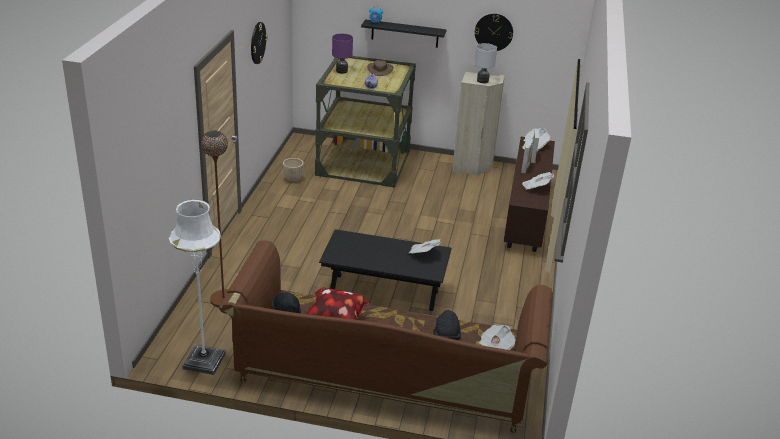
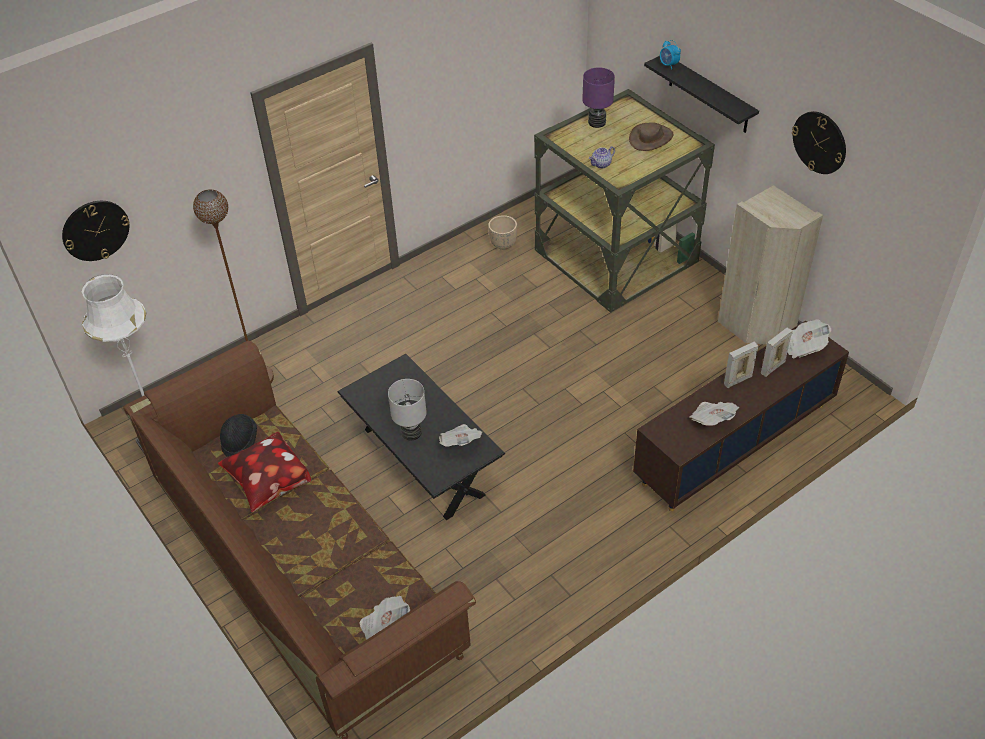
camera: 45 degrees right, 15 degrees up
wall clock [251,22,268,64] -> wall clock moved to [62,201,129,261]
black hat [433,310,461,340] -> none
grey table lamp [474,43,497,83] -> grey table lamp moved to [388,379,427,440]

